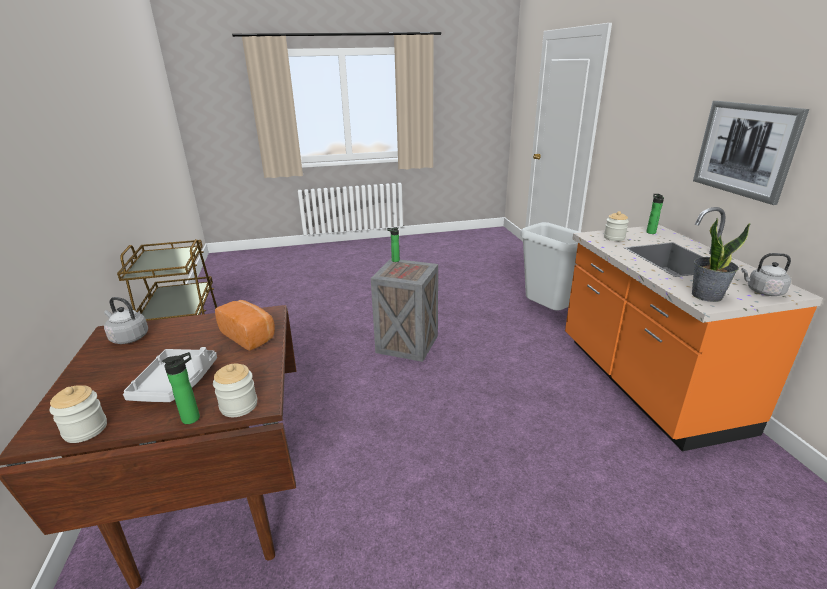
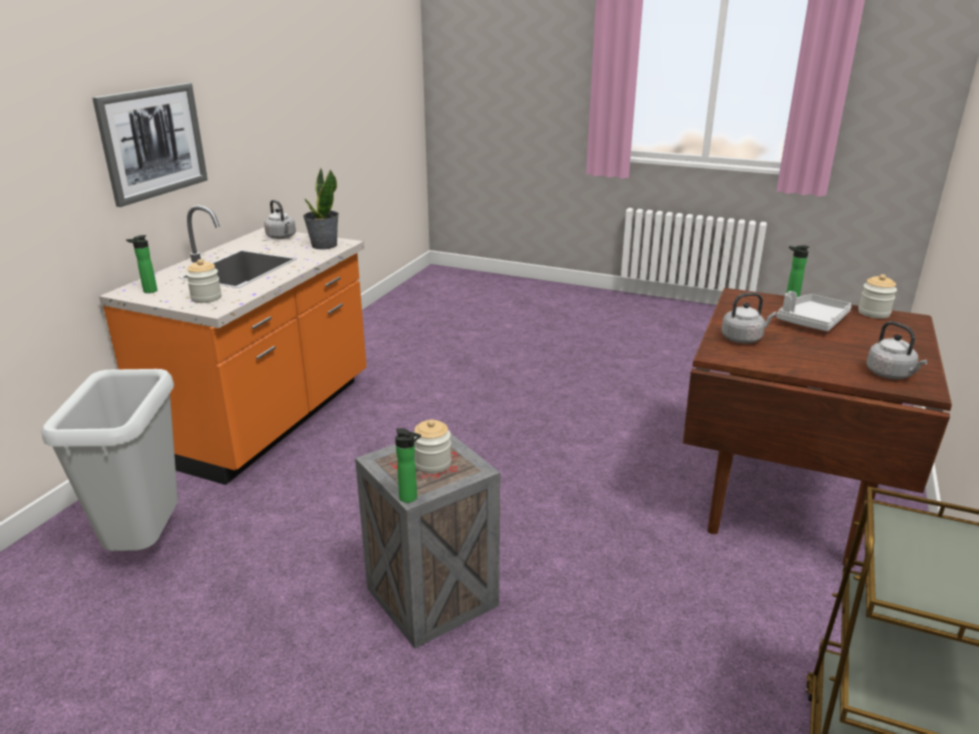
camera: 145 degrees left, 0 degrees up
jar [213,364,257,417] -> jar moved to [414,419,451,474]
bread [215,300,275,351] -> grey kettle [721,293,777,344]

